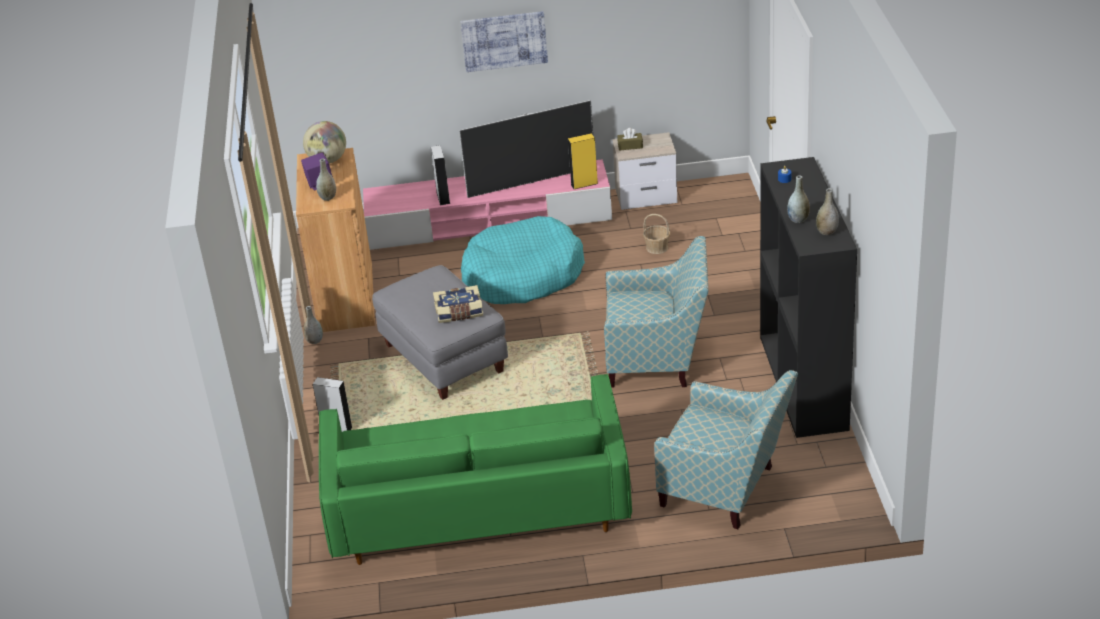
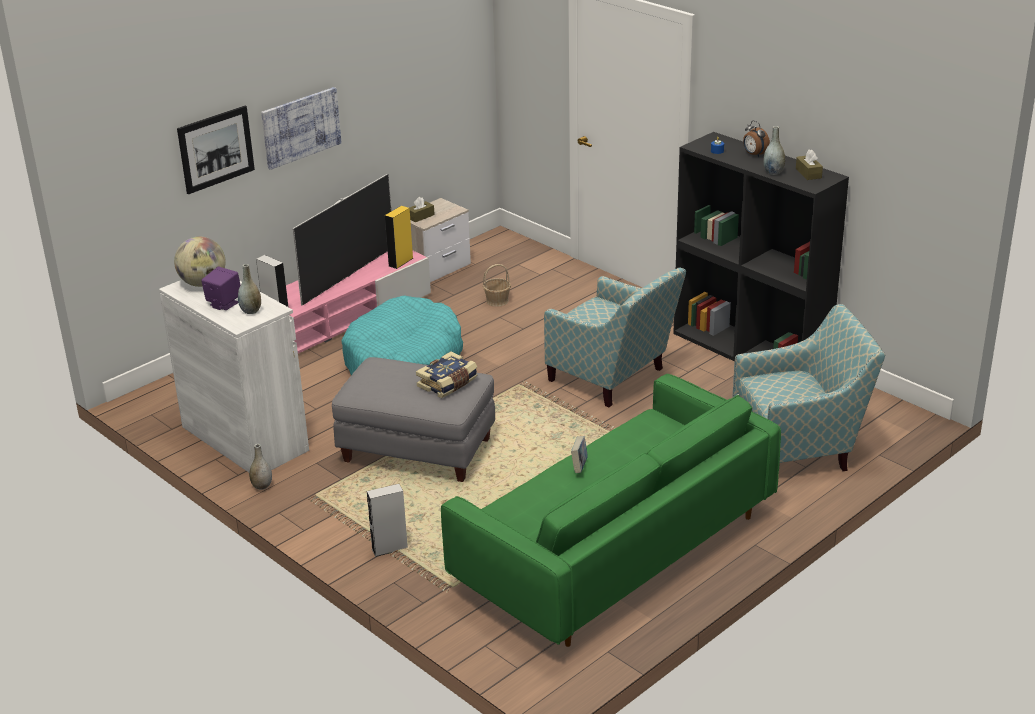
camera: 40 degrees left, 5 degrees down
brown cabinet [296,148,375,332] -> white cabinet [159,280,309,472]
armchair [604,236,709,388] -> armchair turned 75 degrees clockwise [544,268,686,407]
grey vase [816,188,839,235] -> brown tissue box [796,150,823,180]
none -> picture [177,106,255,194]
none -> book [571,436,588,473]
none -> alarm clock [743,120,770,157]

